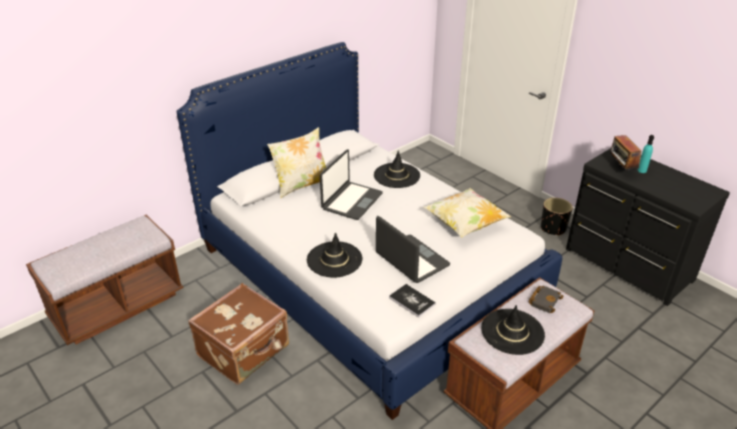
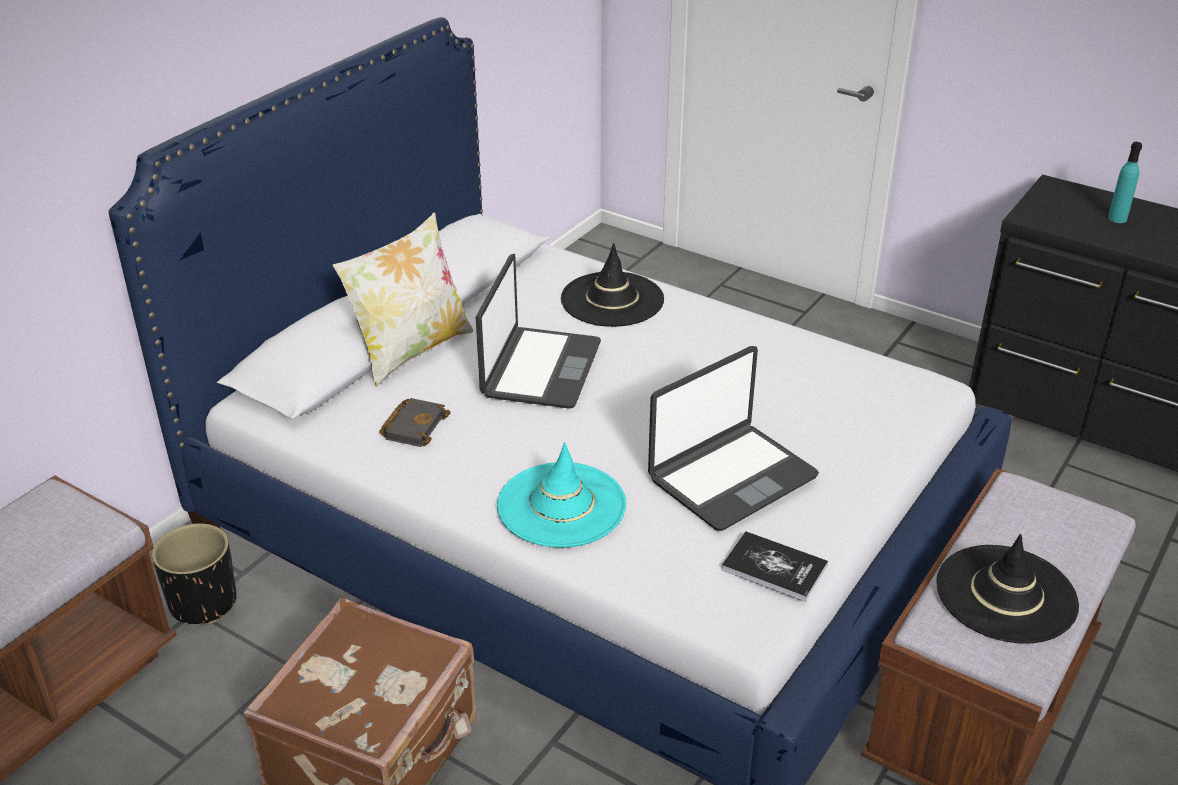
camera: 15 degrees left, 0 degrees up
black hat [307,233,362,278] -> turquoise hat [497,442,626,548]
laptop [376,216,450,283] -> laptop turned 105 degrees clockwise [648,346,819,531]
pillow [424,188,511,238] -> none
black book [528,286,564,313] -> black book moved to [379,398,451,447]
black planter [541,198,573,236] -> black planter moved to [152,523,237,624]
radio [610,135,642,171] -> none

